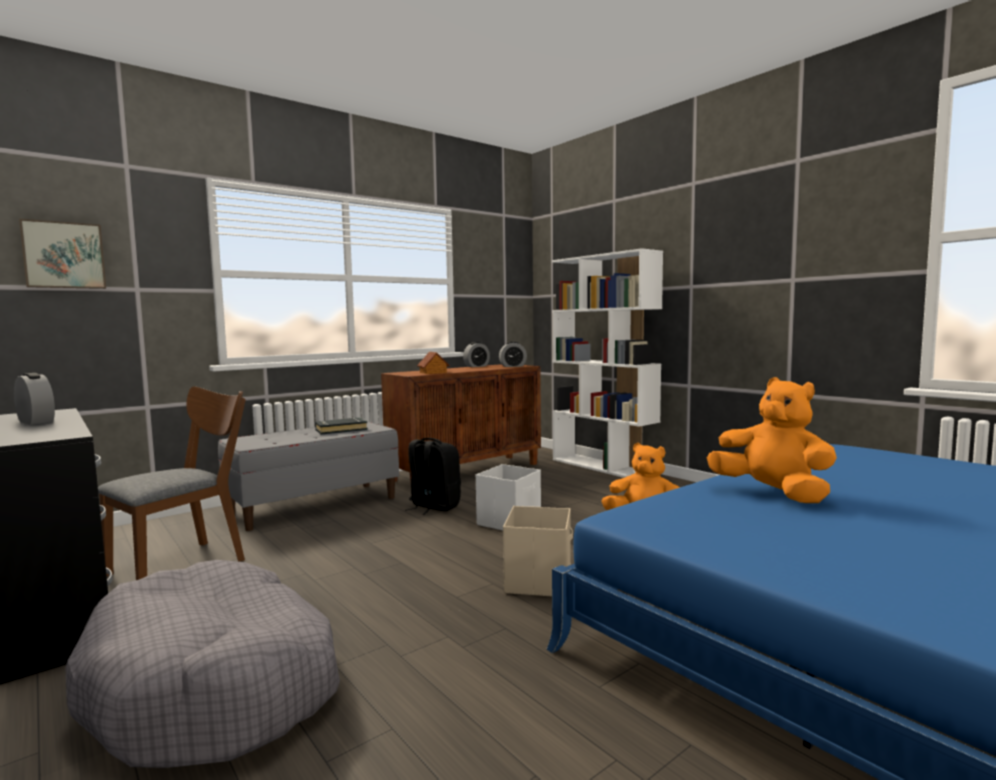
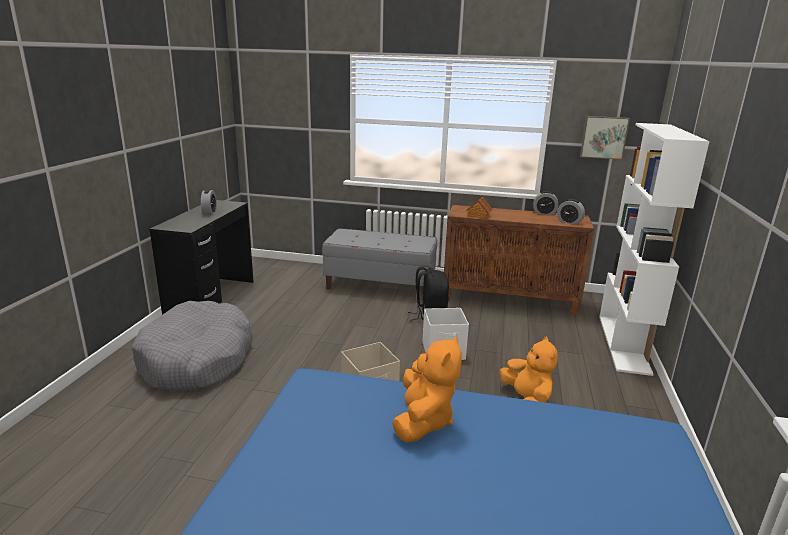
camera: 50 degrees right, 15 degrees up
picture [19,219,106,289] -> picture moved to [580,116,630,160]
brown chair [98,386,246,580] -> none
black book [315,417,368,434] -> none

